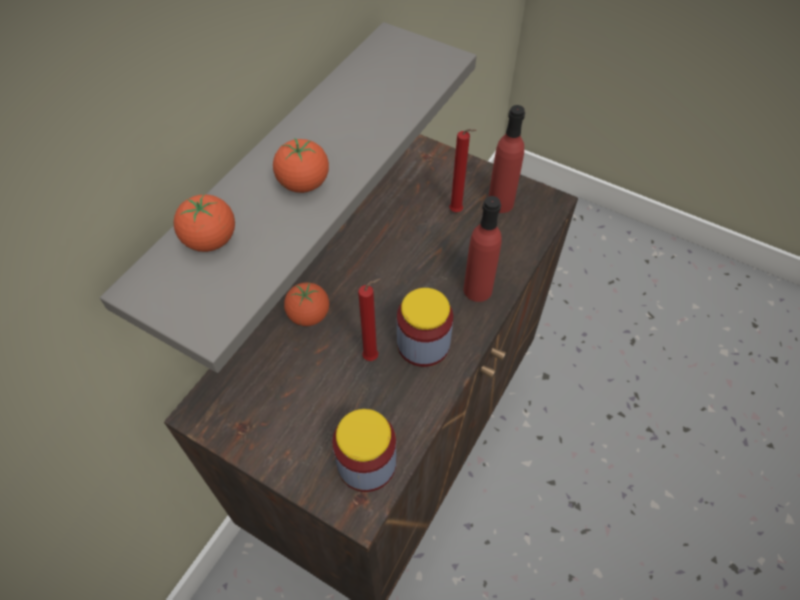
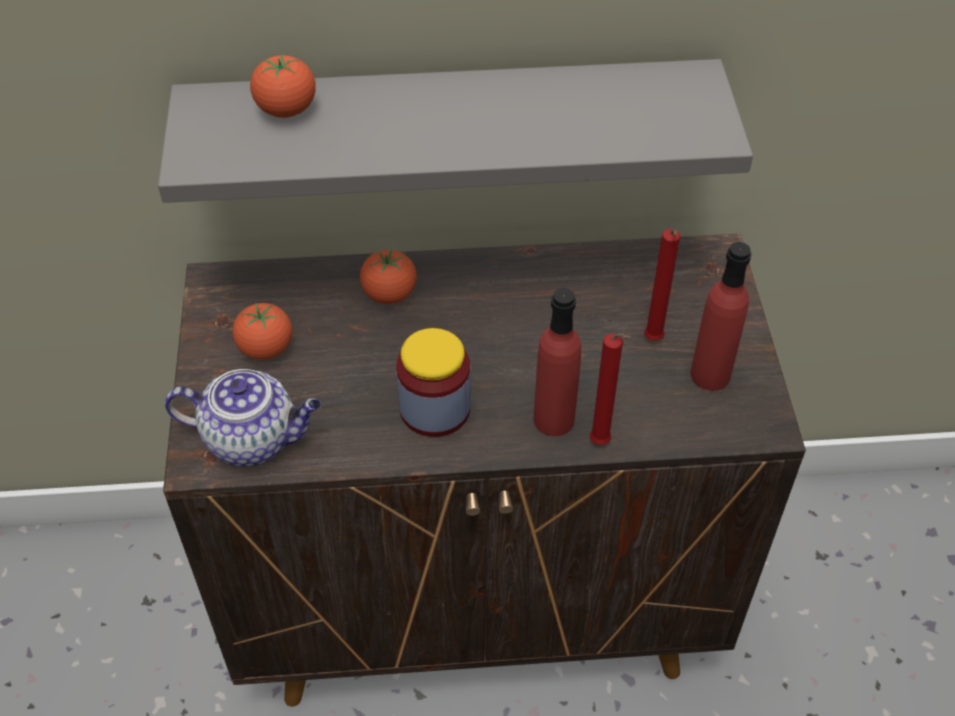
camera: 55 degrees right, 5 degrees down
tomato [273,138,329,193] -> tomato moved to [232,302,292,360]
jar [332,409,396,492] -> teapot [164,369,321,466]
red candle [358,279,381,361] -> red candle moved to [590,333,632,445]

